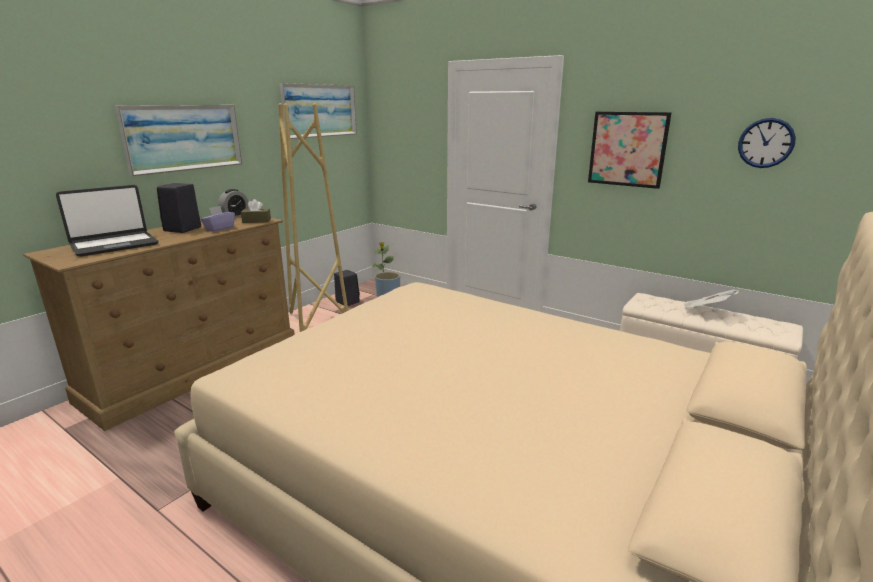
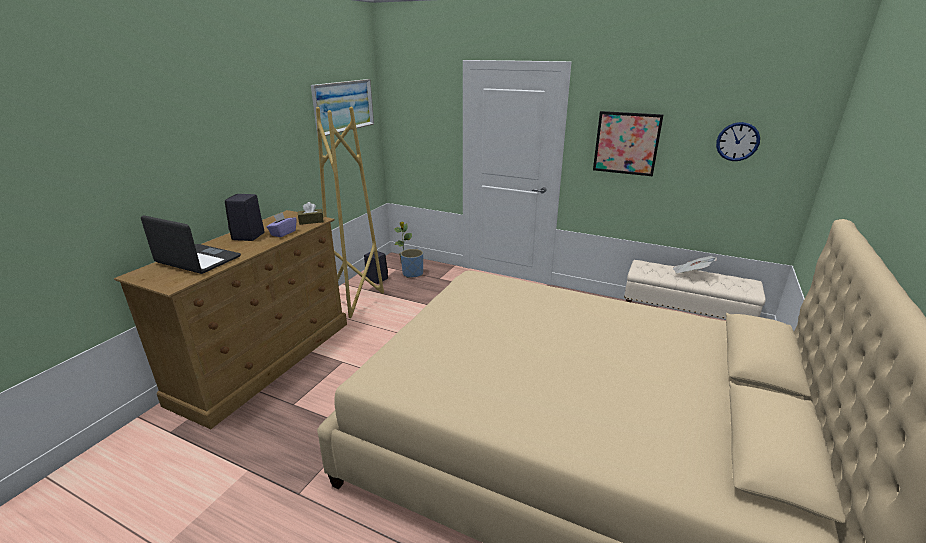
camera: 10 degrees left, 5 degrees up
laptop [56,185,158,257] -> laptop turned 105 degrees counterclockwise [141,215,241,274]
picture [115,105,242,176] -> none
alarm clock [218,189,249,217] -> none

